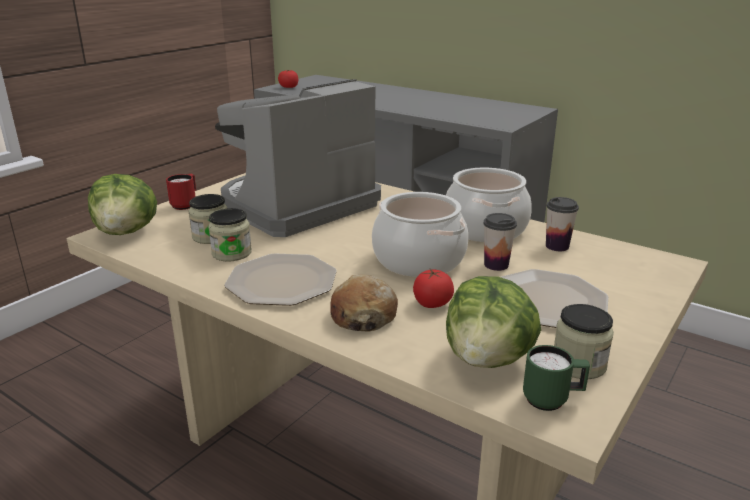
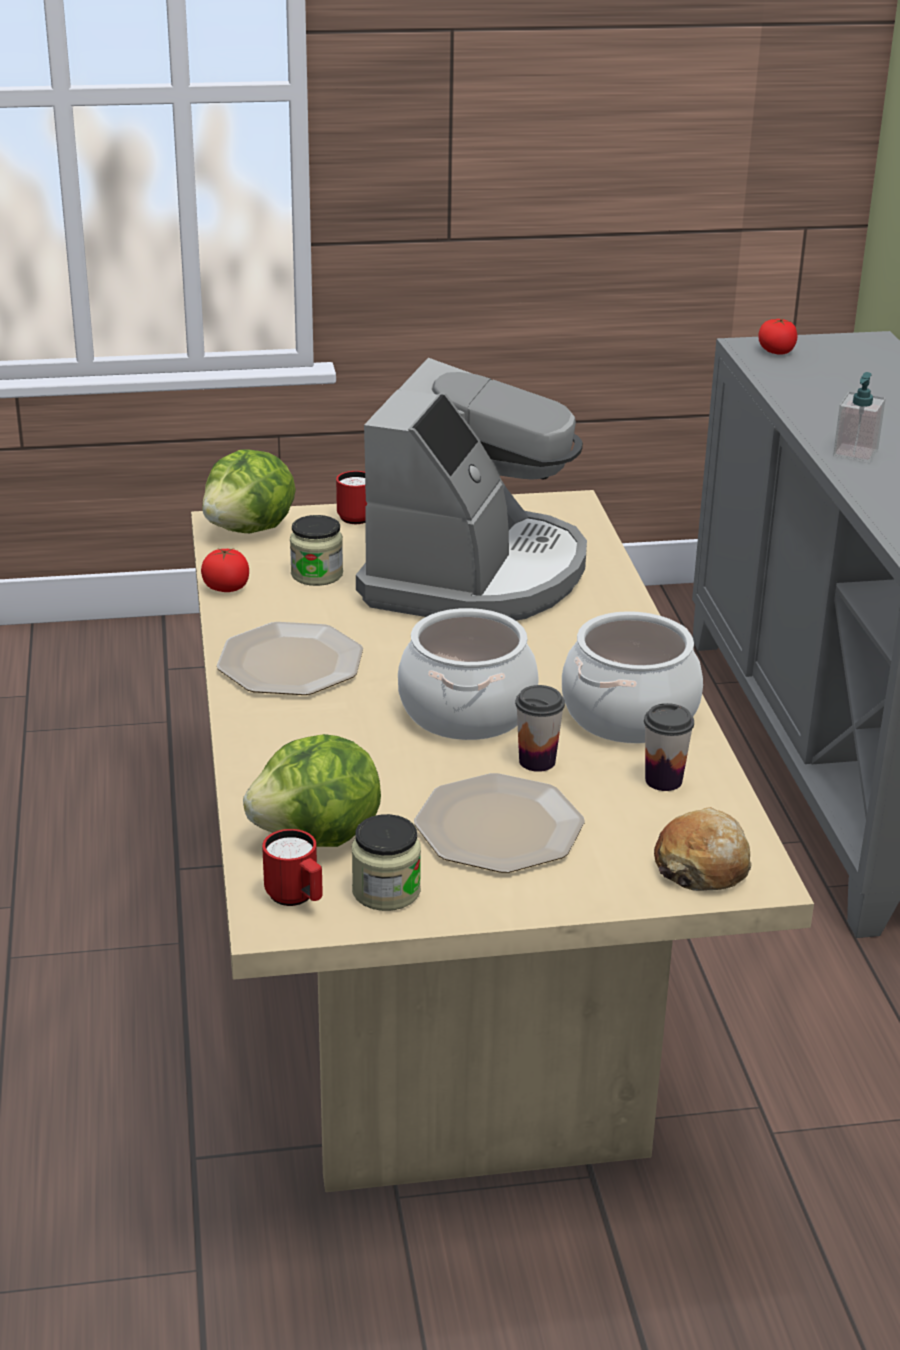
camera: 45 degrees right, 5 degrees up
jar [208,208,252,262] -> none
coffee machine [215,79,381,237] -> coffee machine turned 105 degrees clockwise [356,358,587,621]
bread [330,275,398,331] -> bread moved to [654,807,752,891]
tomato [413,269,454,308] -> tomato moved to [201,548,249,592]
green mug [523,345,590,411] -> red mug [262,829,323,906]
none -> soap dispenser [833,372,885,463]

